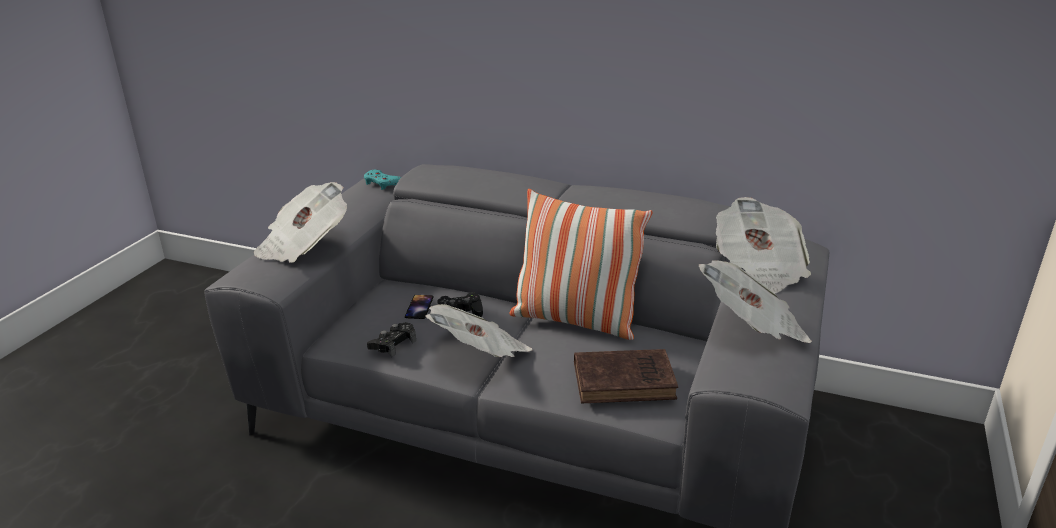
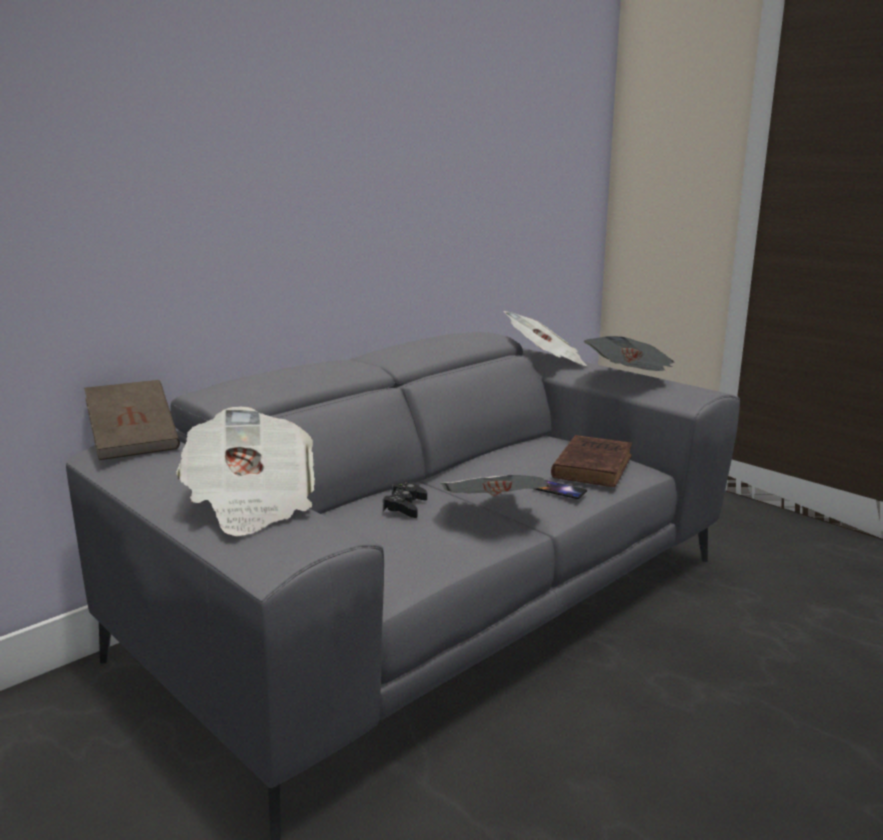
camera: 65 degrees left, 10 degrees down
turquoise game controller [364,170,401,190] -> brown book [84,380,180,460]
black game controller [367,322,416,357] -> none
phone [405,295,434,319] -> phone moved to [535,480,587,499]
pillow [509,189,653,340] -> none

